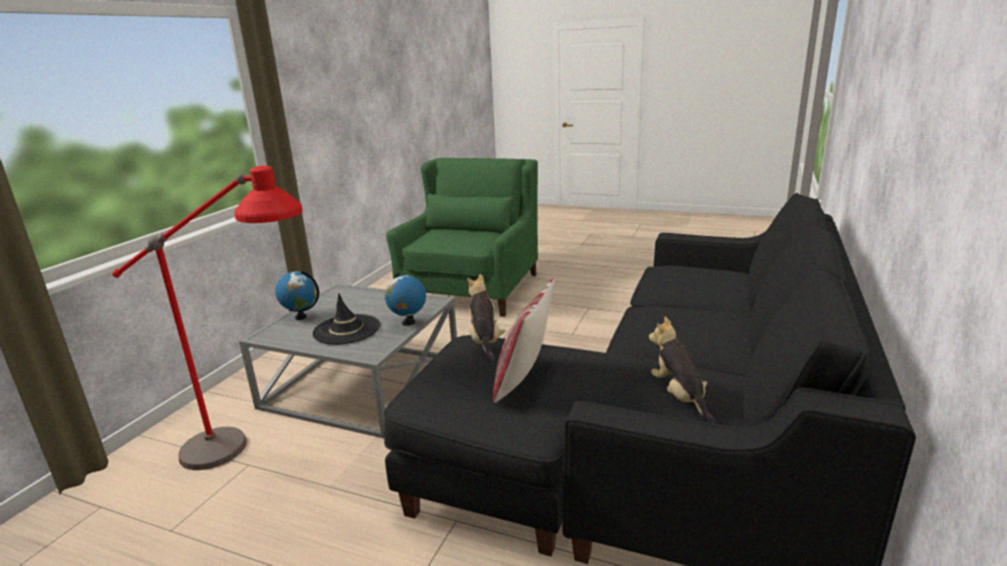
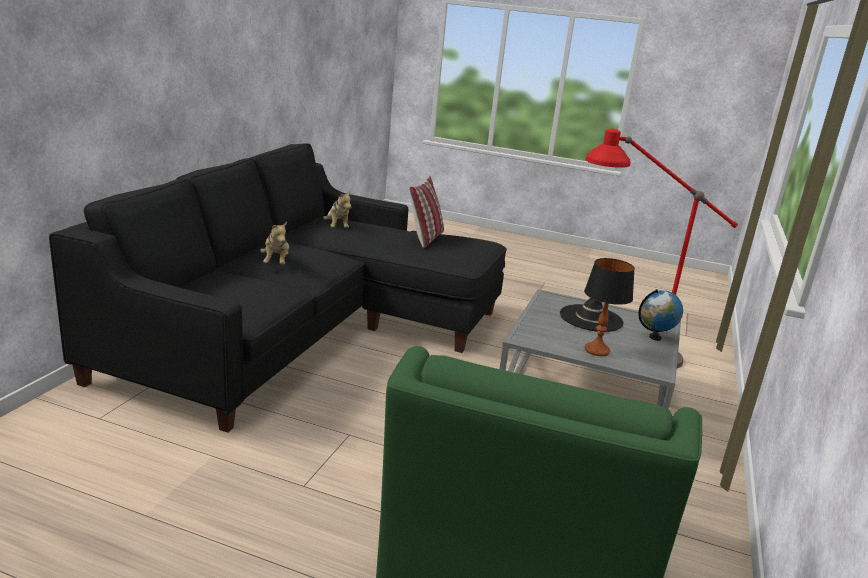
camera: 175 degrees right, 0 degrees up
globe [385,273,426,326] -> none
plush toy [467,274,506,362] -> plush toy moved to [260,222,289,265]
none -> table lamp [584,258,635,356]

